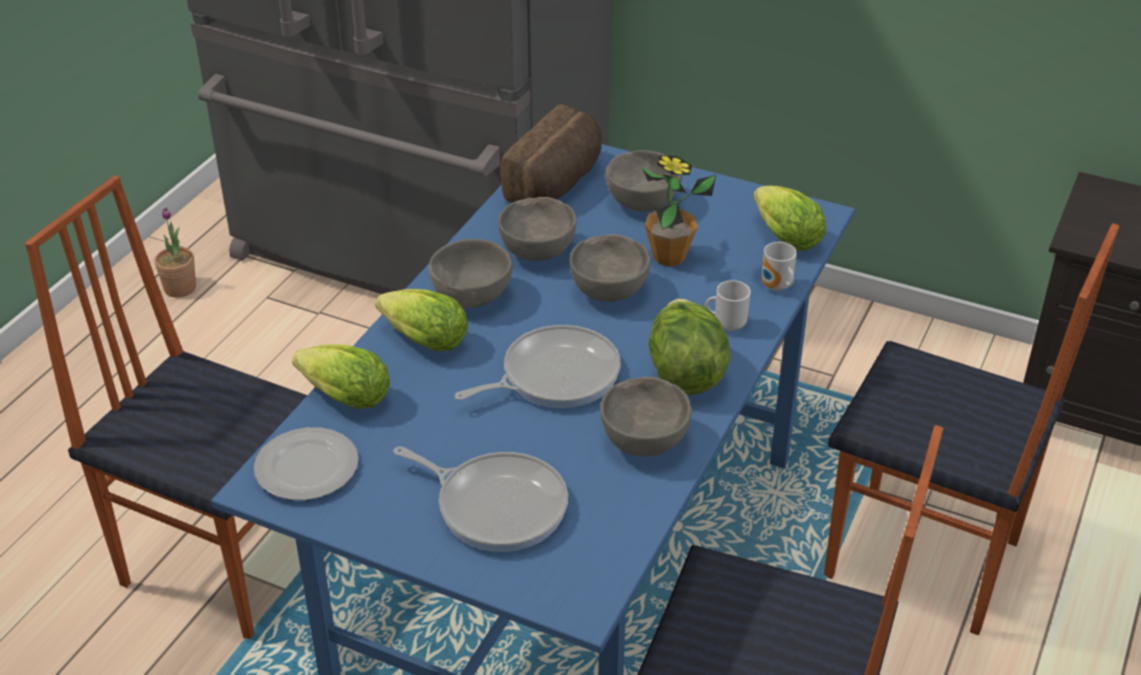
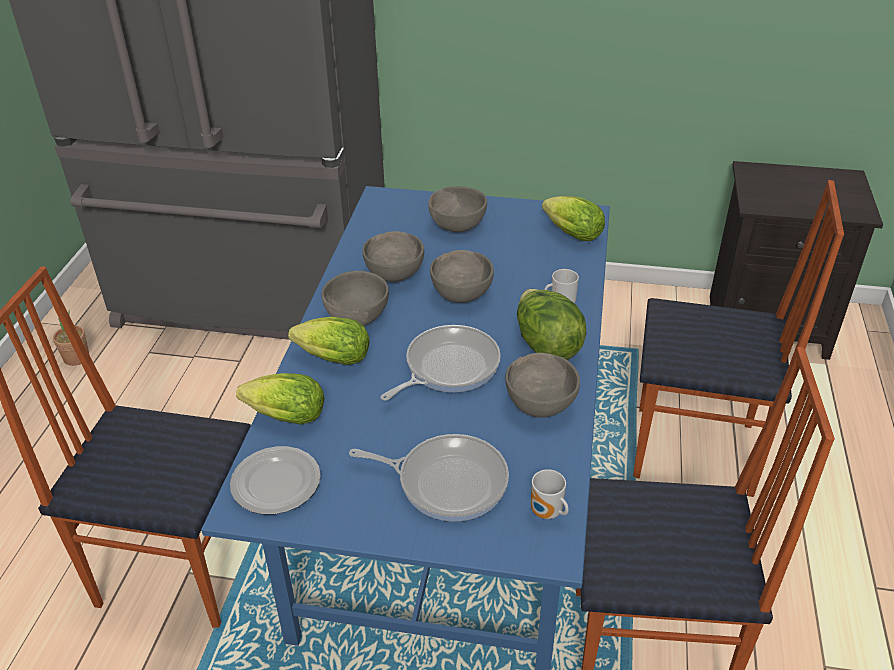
camera: 15 degrees left, 0 degrees up
bread [501,104,602,203] -> none
potted plant [642,156,716,267] -> none
mug [762,242,797,291] -> mug moved to [531,469,569,519]

